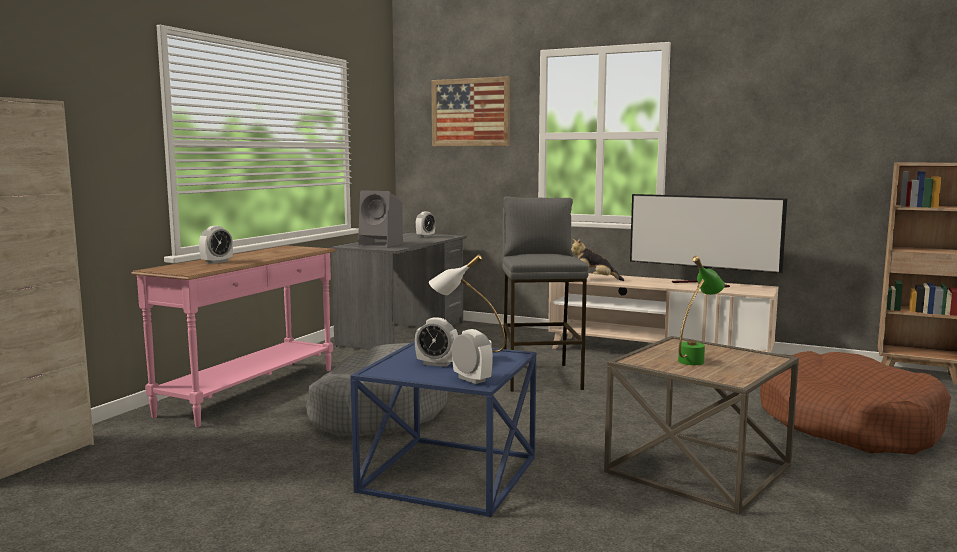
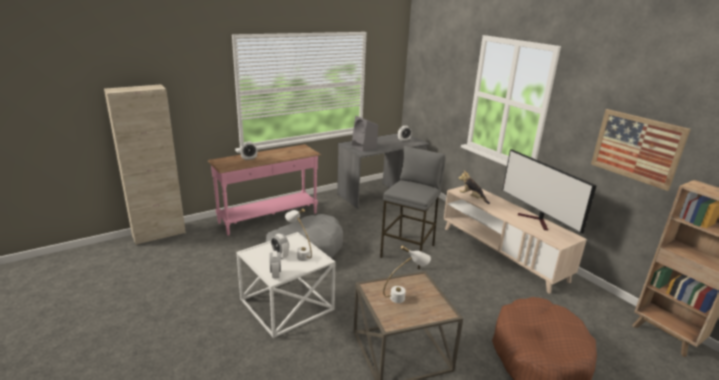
camera: 30 degrees right, 15 degrees up
blue side table [350,341,536,517] -> white side table [236,232,335,338]
picture [431,76,510,146] -> picture moved to [591,109,691,191]
green table lamp [678,256,725,365] -> white table lamp [383,245,431,303]

